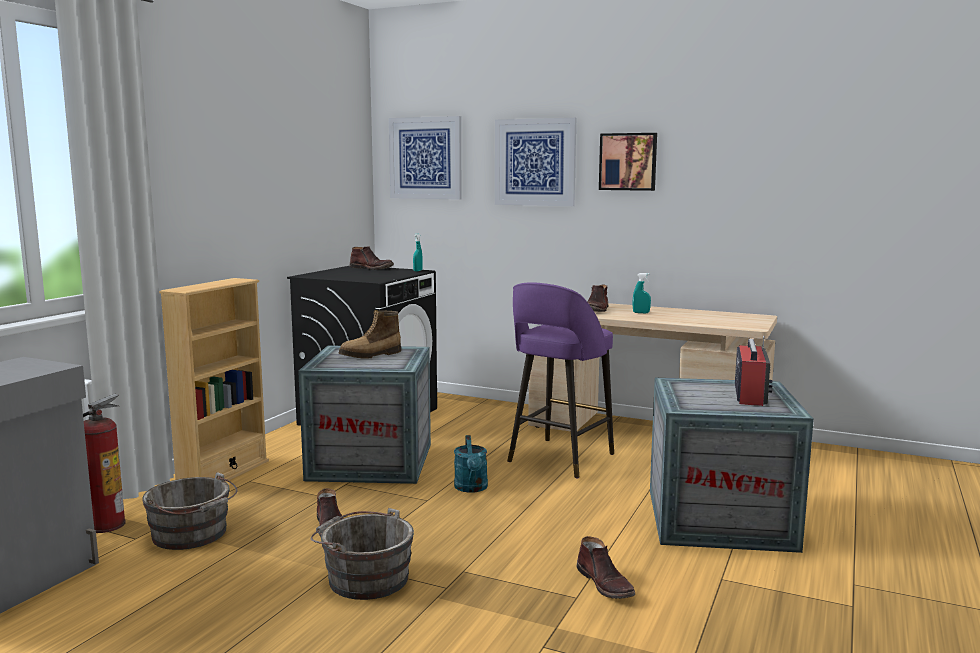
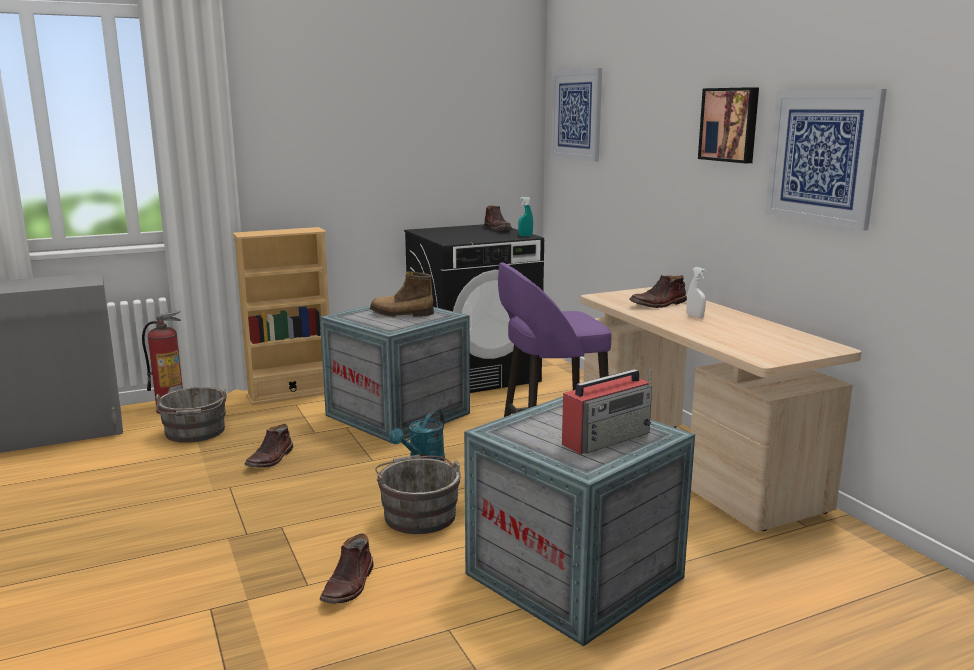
camera: 40 degrees right, 5 degrees up
grey bucket [311,508,414,600] -> grey bucket moved to [375,455,461,534]
picture [495,118,576,206] -> picture moved to [765,89,887,231]
turquoise spray bottle [633,273,651,313] -> white spray bottle [686,267,706,318]

